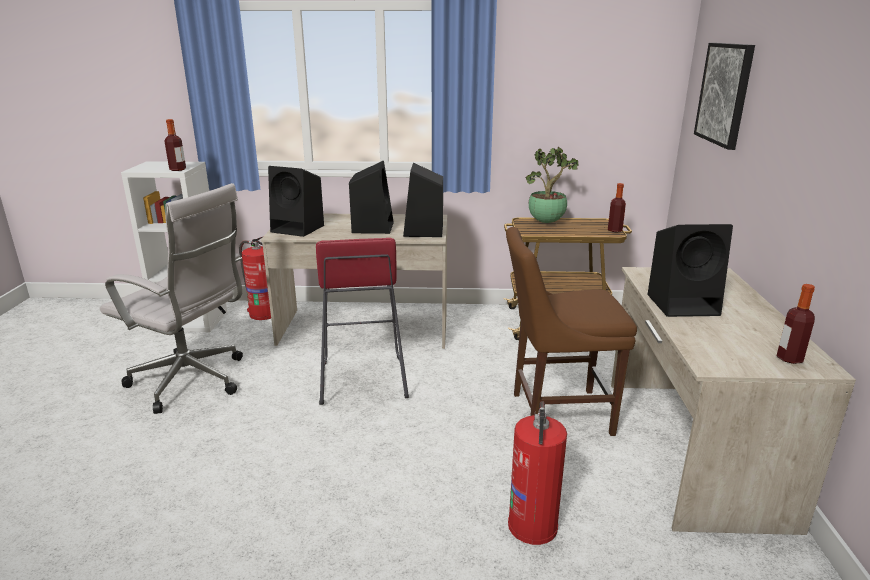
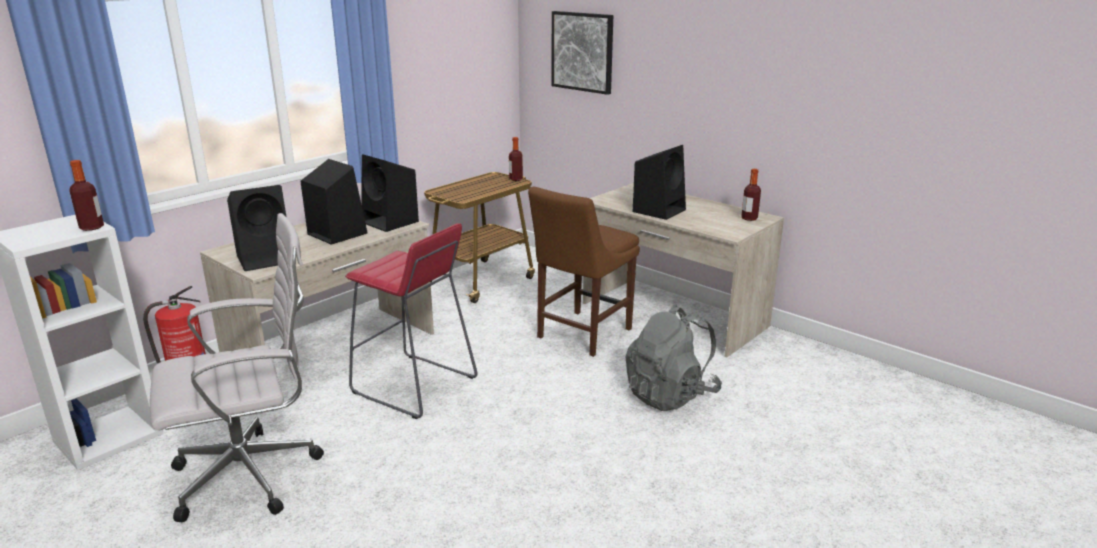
camera: 50 degrees left, 0 degrees up
fire extinguisher [508,401,567,545] -> grey backpack [625,305,722,411]
potted plant [526,147,578,223] -> none

